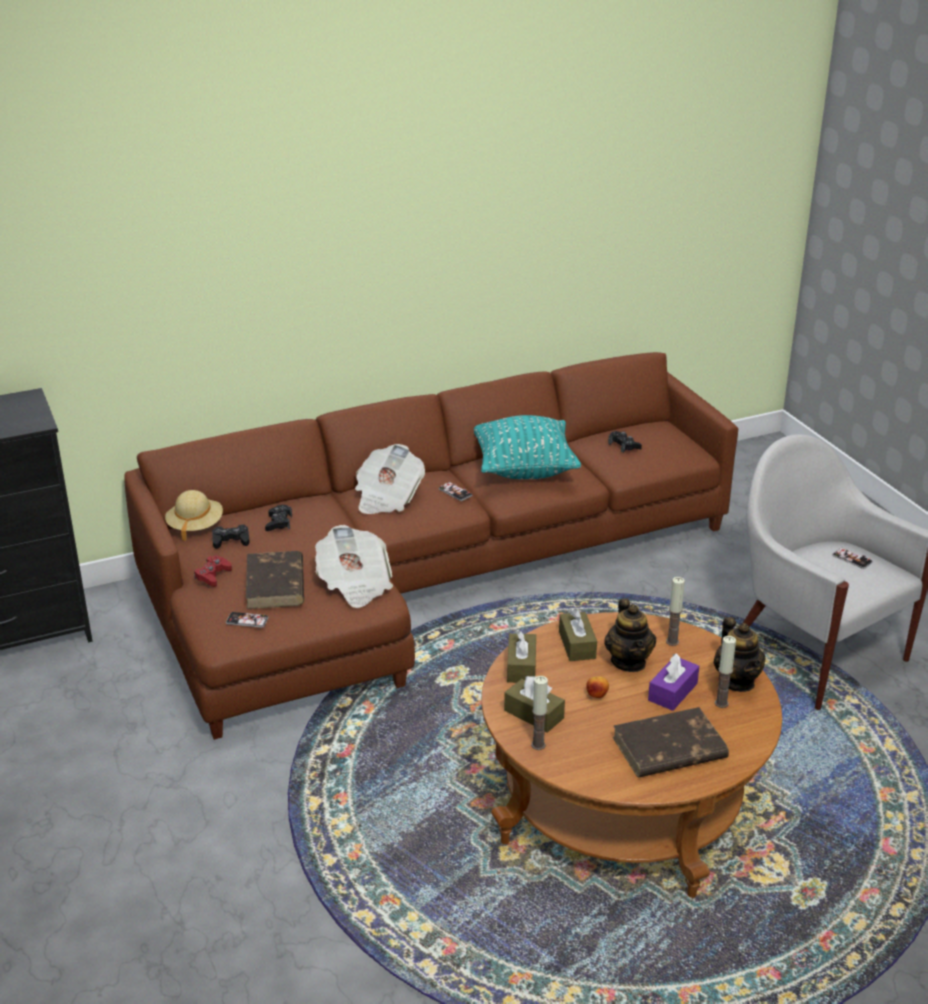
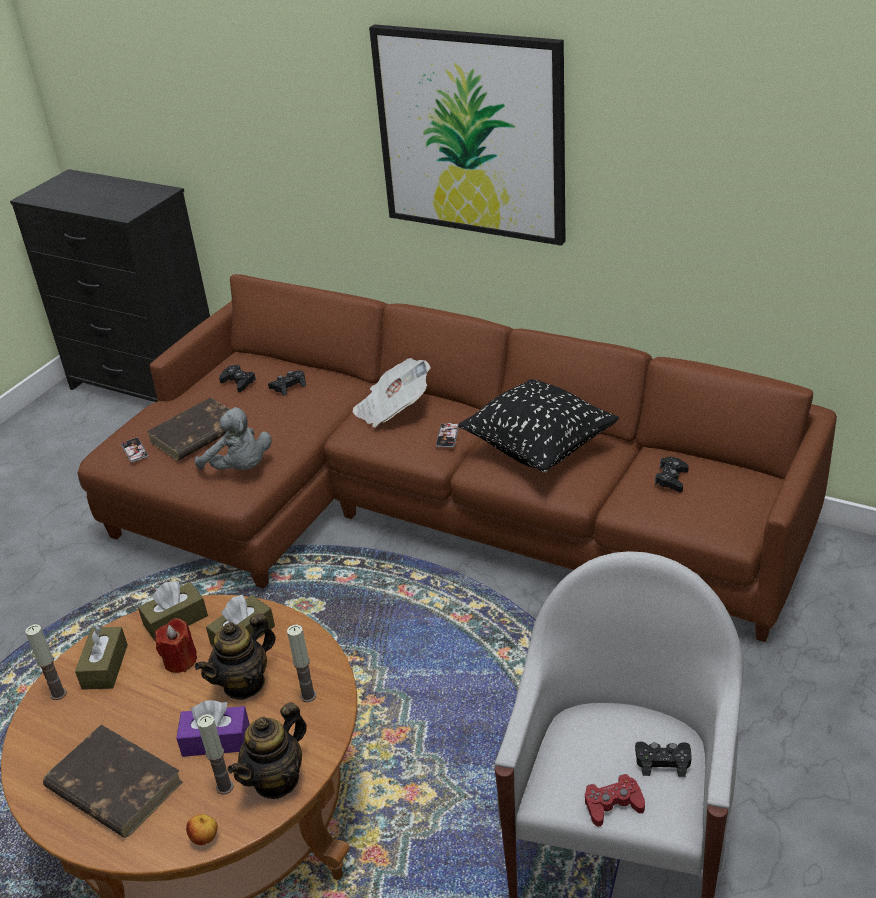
camera: 55 degrees right, 5 degrees up
beige hat [165,490,223,542] -> none
red game controller [194,556,232,587] -> red game controller moved to [585,774,645,827]
newspaper [315,525,393,608] -> grey plush toy [195,407,271,470]
turquoise pillow [474,415,581,479] -> black pillow [458,379,619,473]
apple [586,676,609,698] -> apple moved to [186,814,218,845]
phone [832,547,873,569] -> black game controller [635,741,692,777]
none -> red candle [155,618,197,673]
none -> picture [369,24,566,246]

